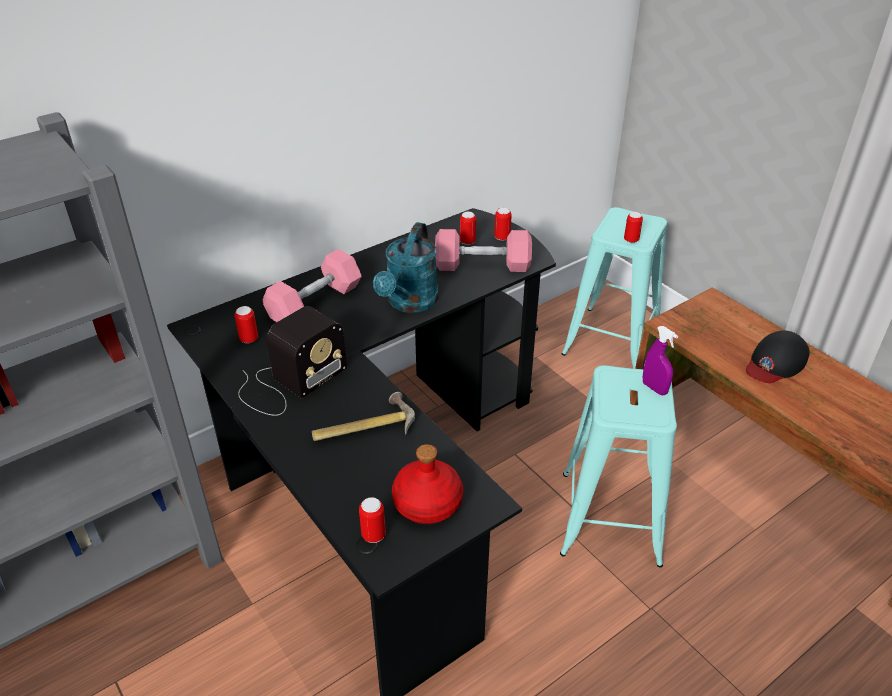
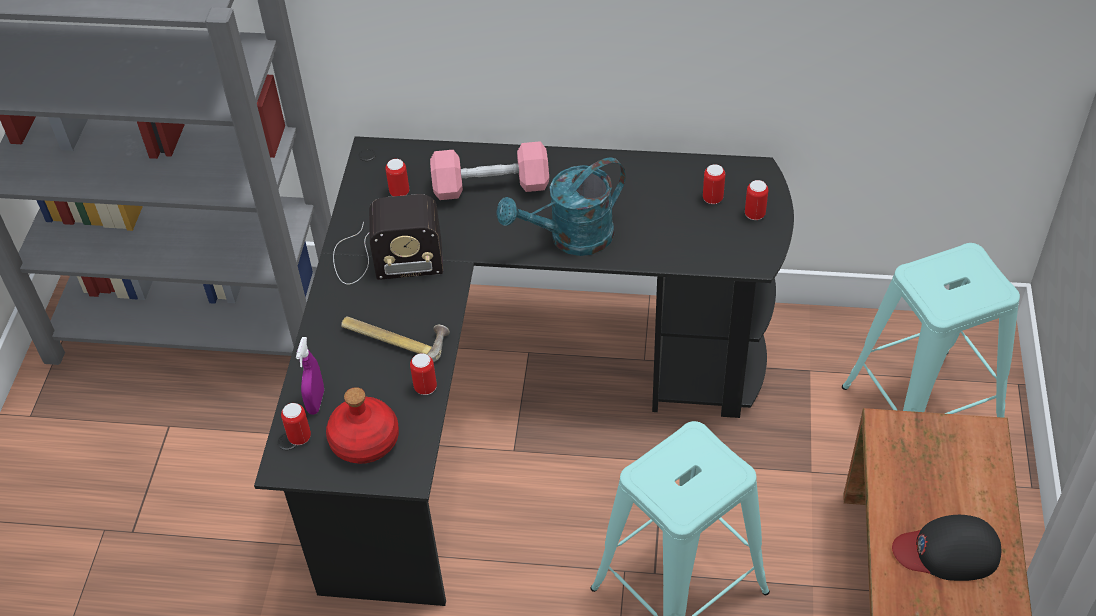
camera: 45 degrees right, 10 degrees up
pink dumbbell [435,229,532,272] -> none
can [624,212,643,243] -> can moved to [410,353,437,395]
purple spray bottle [643,326,678,395] -> purple spray bottle moved to [296,337,324,415]

